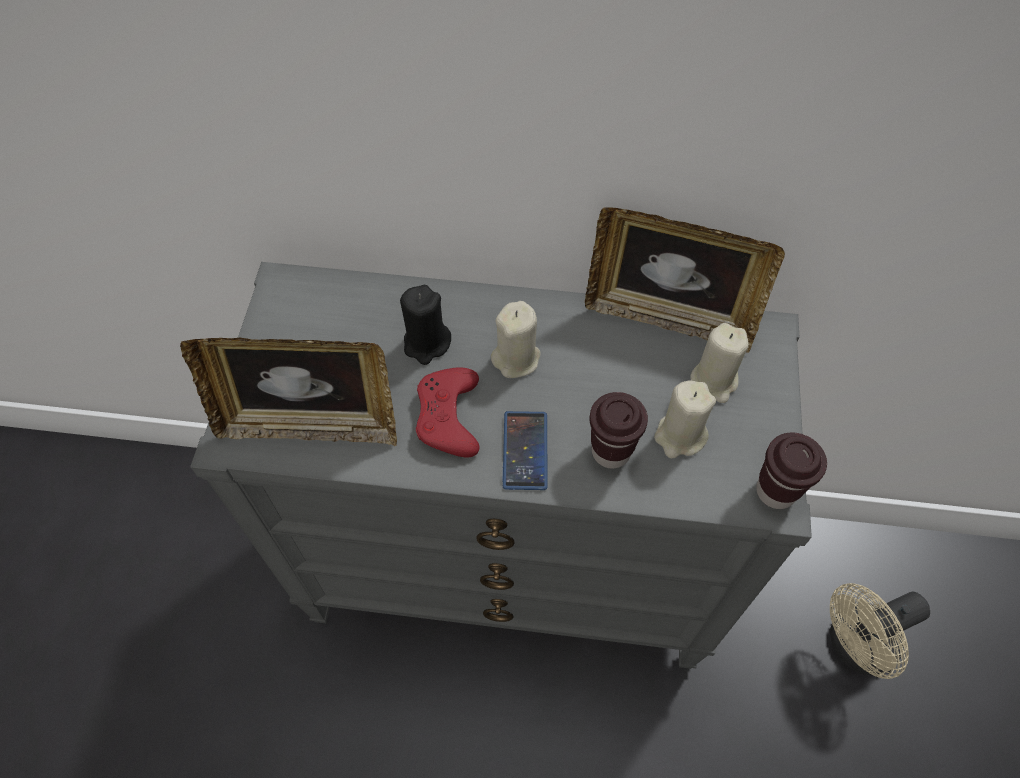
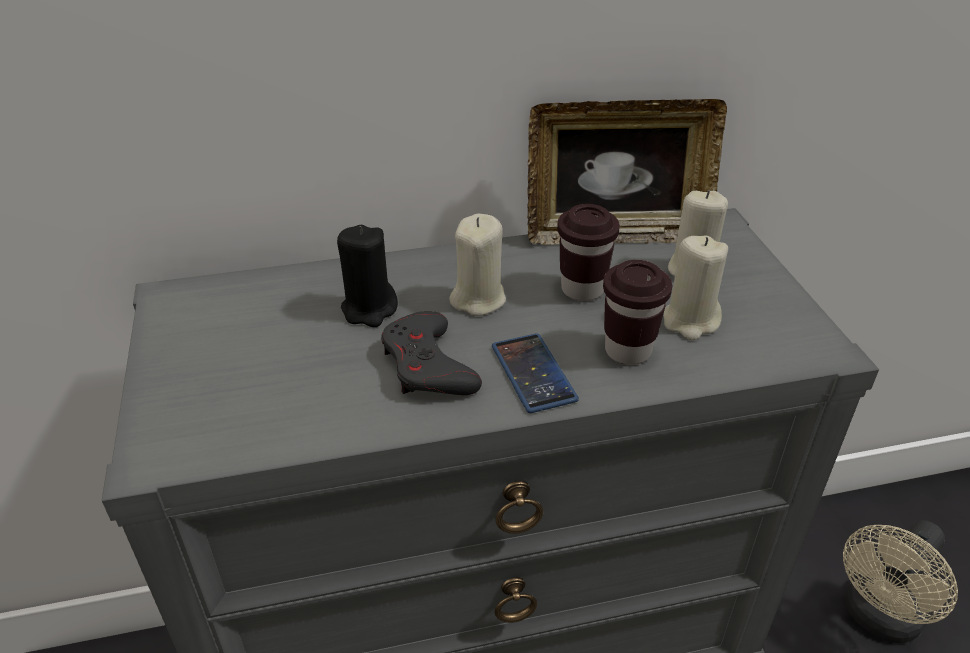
camera: 20 degrees left, 20 degrees down
picture frame [180,338,397,446] -> none
red game controller [416,367,479,458] -> grey game controller [381,311,482,395]
brown cup [756,433,827,509] -> brown cup moved to [557,204,620,301]

